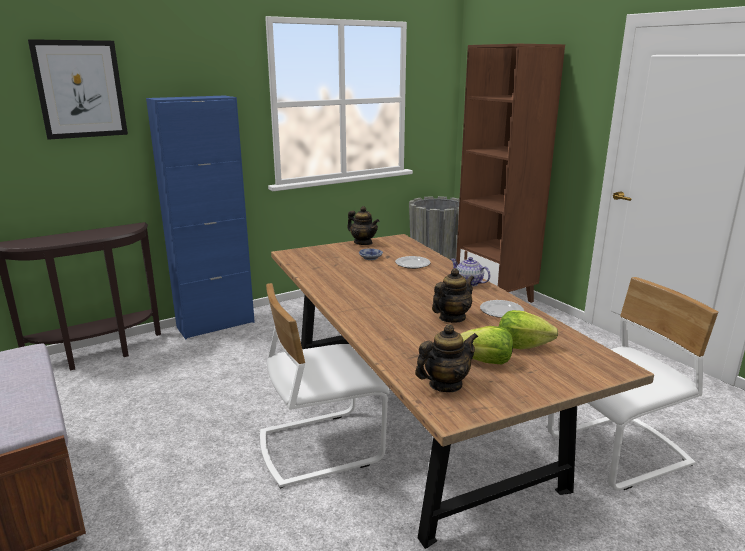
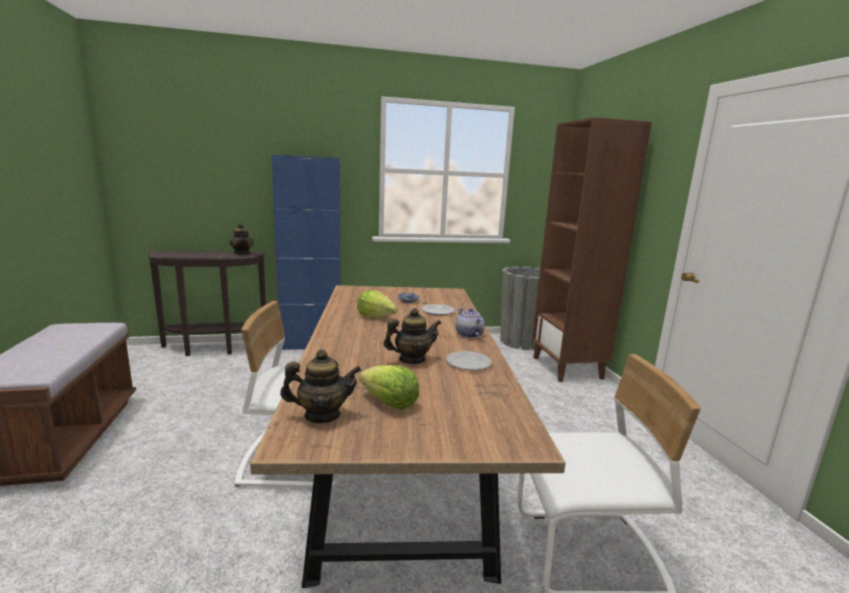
camera: 20 degrees right, 5 degrees down
picture [28,39,128,140] -> none
teapot [347,206,379,245] -> teapot moved to [229,223,254,254]
lettuce [499,310,558,349] -> lettuce moved to [357,290,398,318]

